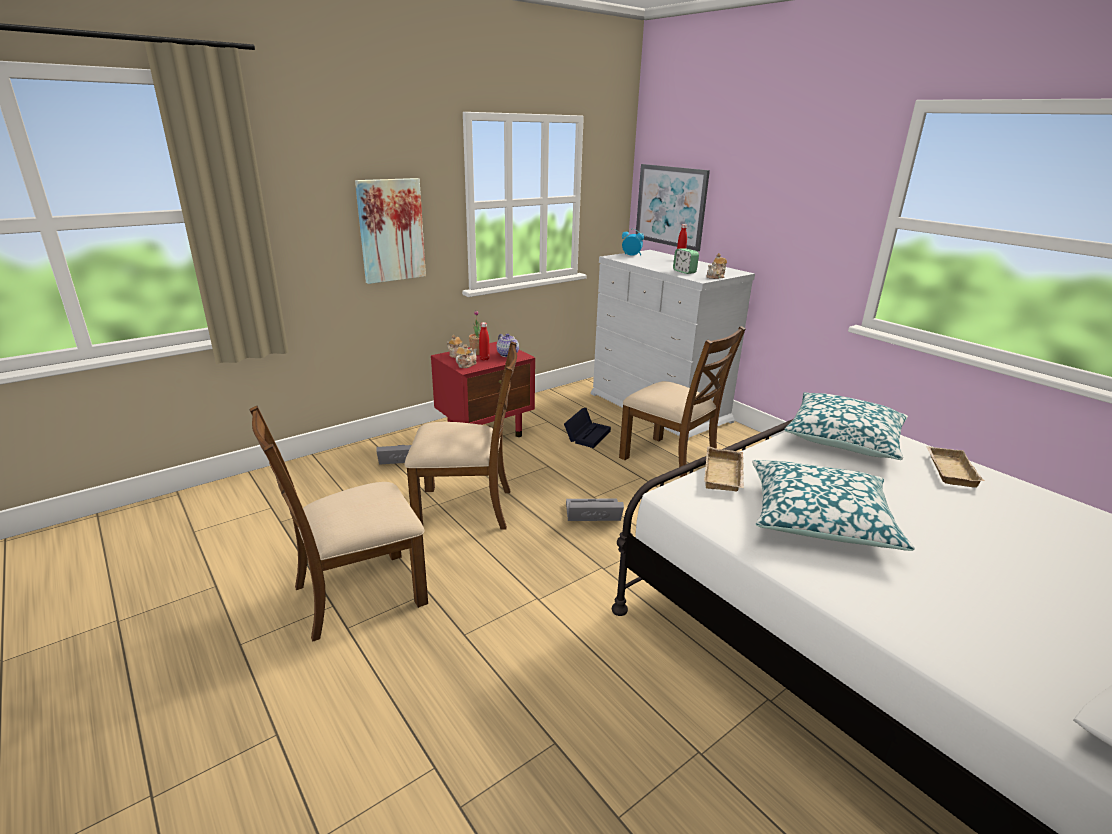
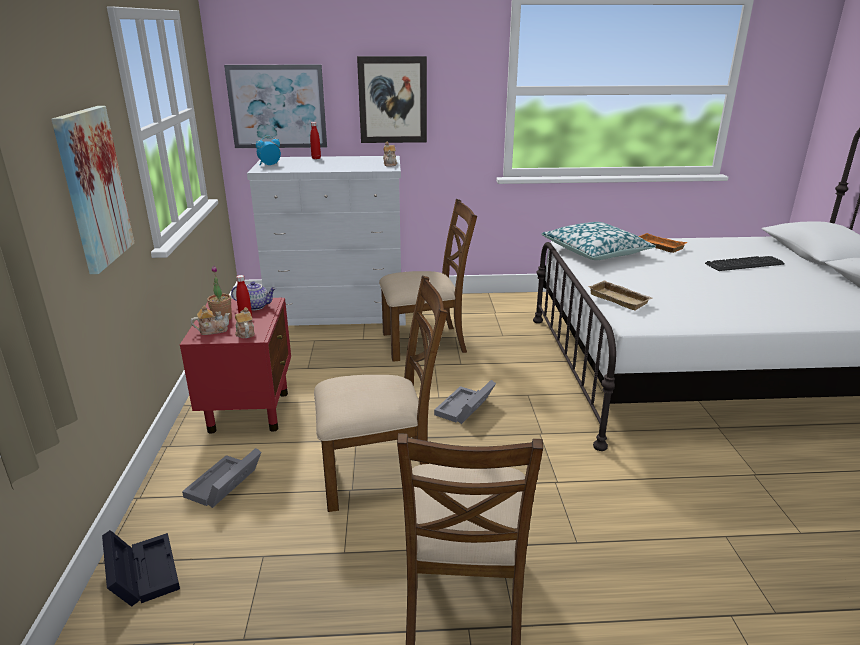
camera: 55 degrees left, 0 degrees up
brown chair [404,341,517,530] -> brown chair turned 45 degrees clockwise [314,276,448,512]
black storage box [564,408,611,448] -> black storage box moved to [102,530,180,607]
alarm clock [673,248,699,274] -> none
pillow [752,460,915,551] -> none
beige tray [926,446,985,488] -> orange tray [639,233,687,253]
none -> picture [357,56,427,143]
none -> keyboard [705,256,784,271]

